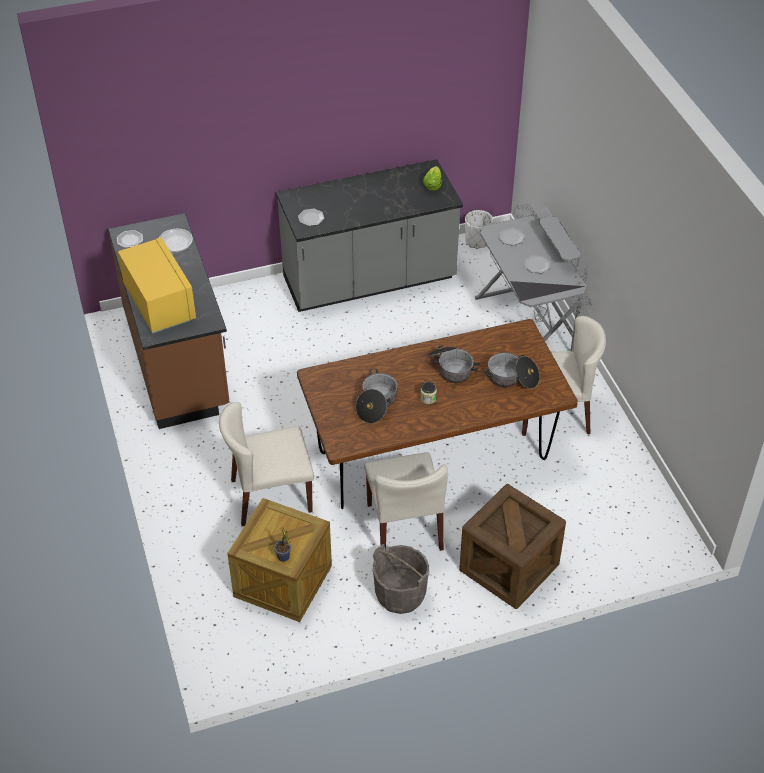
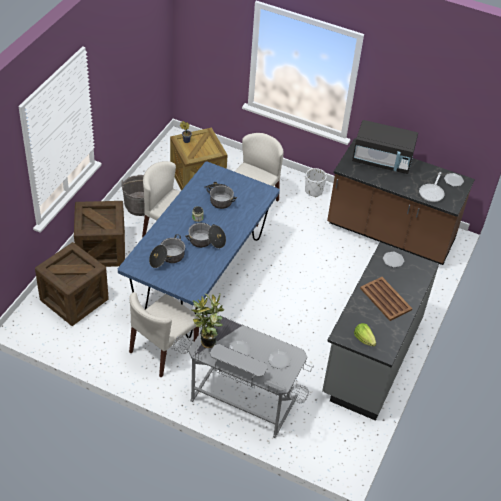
camera: 130 degrees right, 0 degrees up
yellow microwave [118,237,196,334] -> black microwave [352,120,418,174]
brown dining table [297,319,578,509] -> blue dining table [118,162,280,338]
white planter [465,210,493,248] -> white planter moved to [305,168,327,197]
none -> crate [35,242,109,326]
none -> potted plant [192,294,224,348]
none -> brown tray [360,277,412,321]

